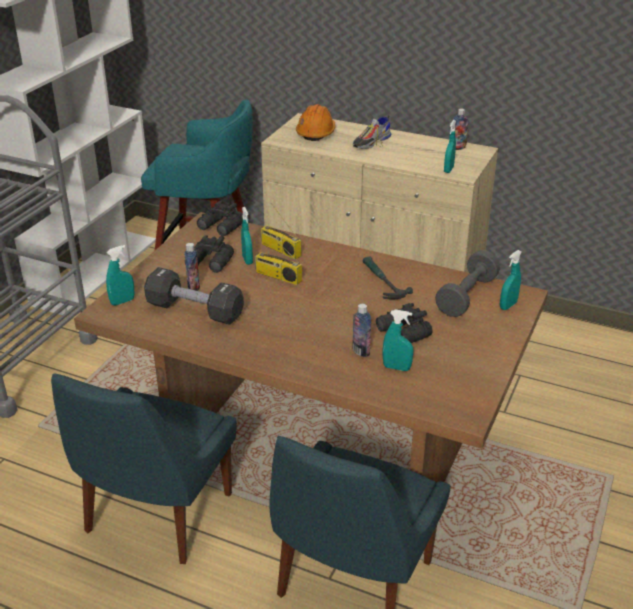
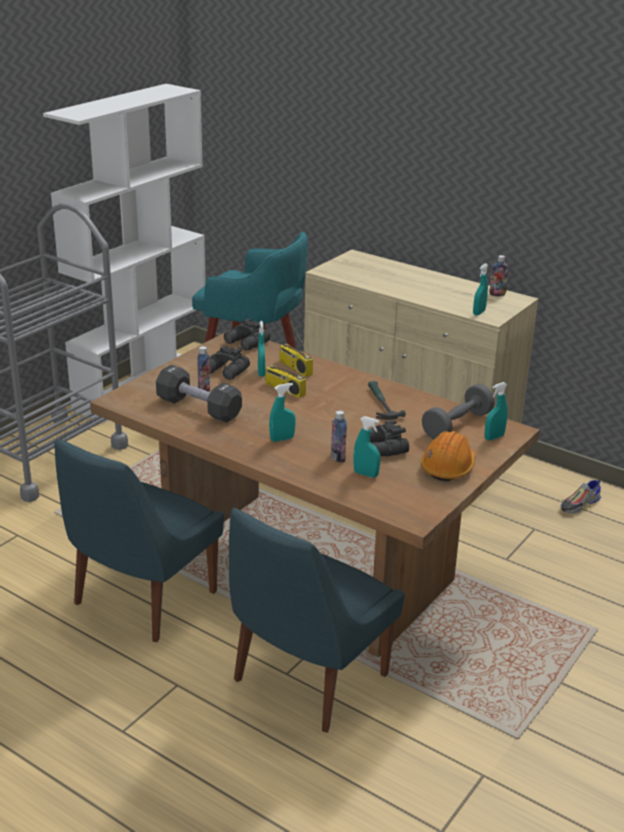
camera: 10 degrees right, 5 degrees down
turquoise spray bottle [106,245,135,306] -> turquoise spray bottle moved to [269,383,296,442]
orange hard hat [296,104,336,141] -> orange hard hat moved to [421,431,476,481]
shoe [353,116,392,149] -> shoe moved to [560,479,601,514]

